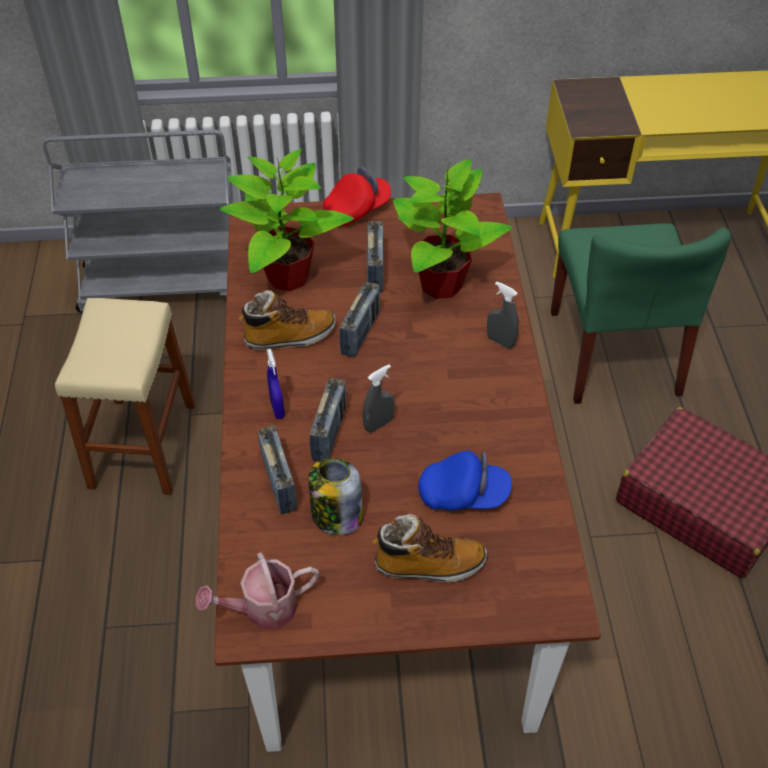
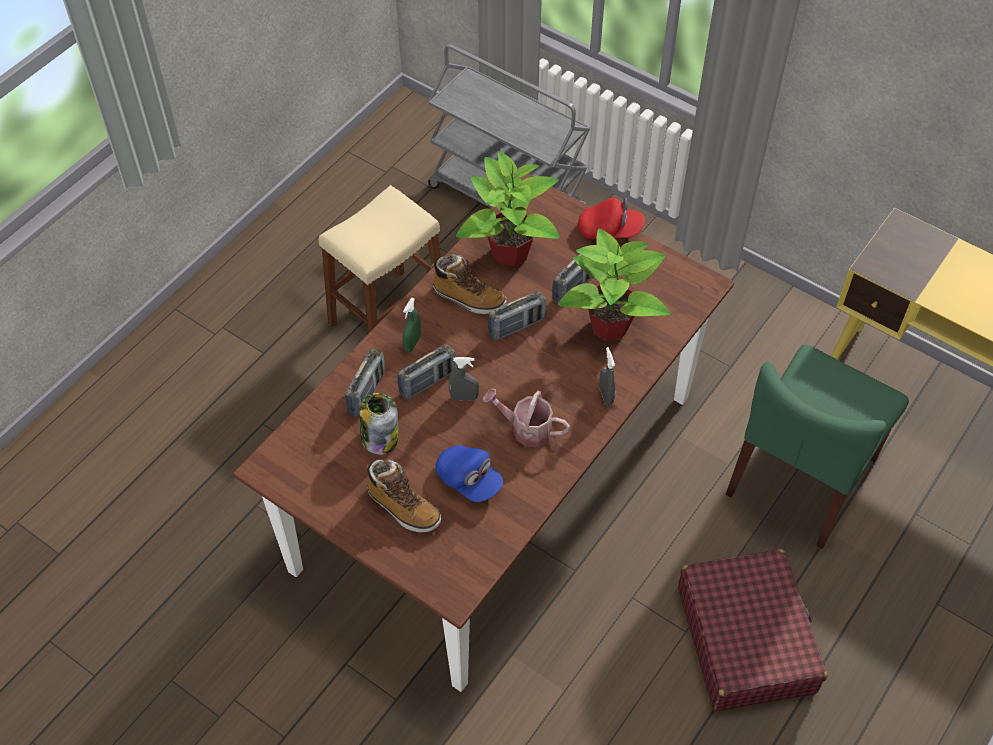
camera: 40 degrees right, 5 degrees up
watering can [195,552,319,629] -> watering can moved to [483,389,570,447]
blue spray bottle [267,349,285,419] -> green spray bottle [403,298,421,352]

